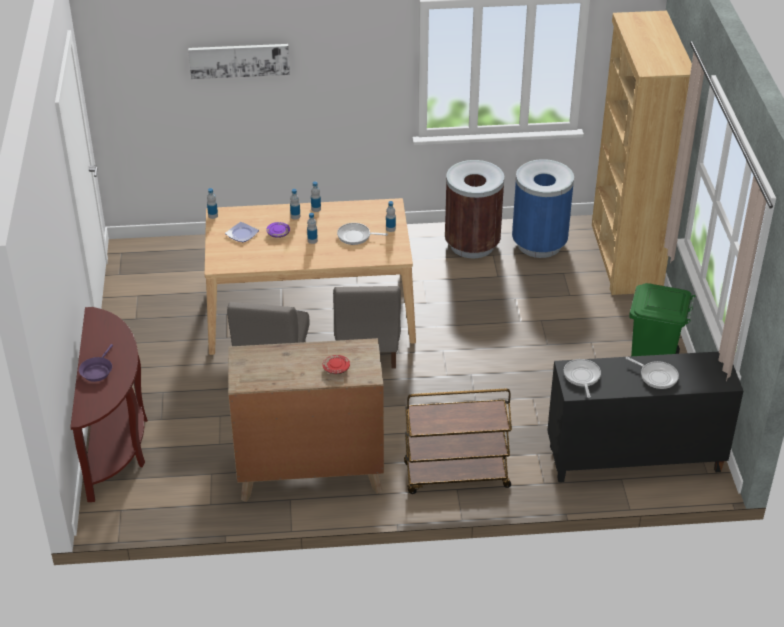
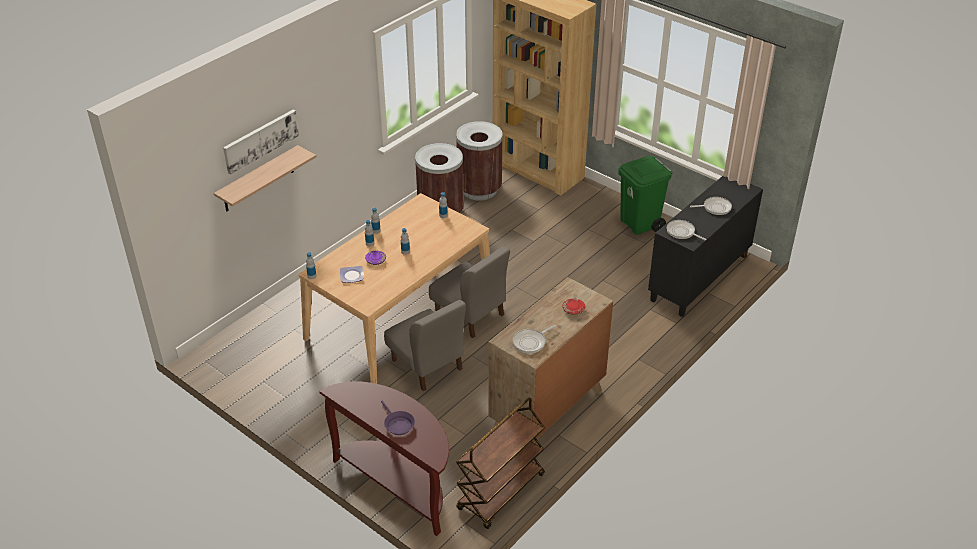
camera: 45 degrees left, 0 degrees up
frying pan [337,223,388,245] -> frying pan moved to [513,325,556,354]
brown cart [404,389,512,494] -> brown cart moved to [456,397,545,529]
blue trash can [512,159,574,258] -> brown trash can [456,121,502,201]
none -> shelf [214,145,317,211]

